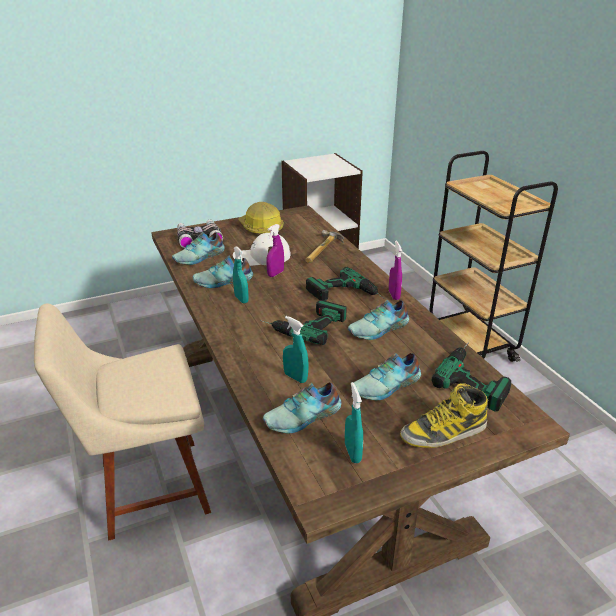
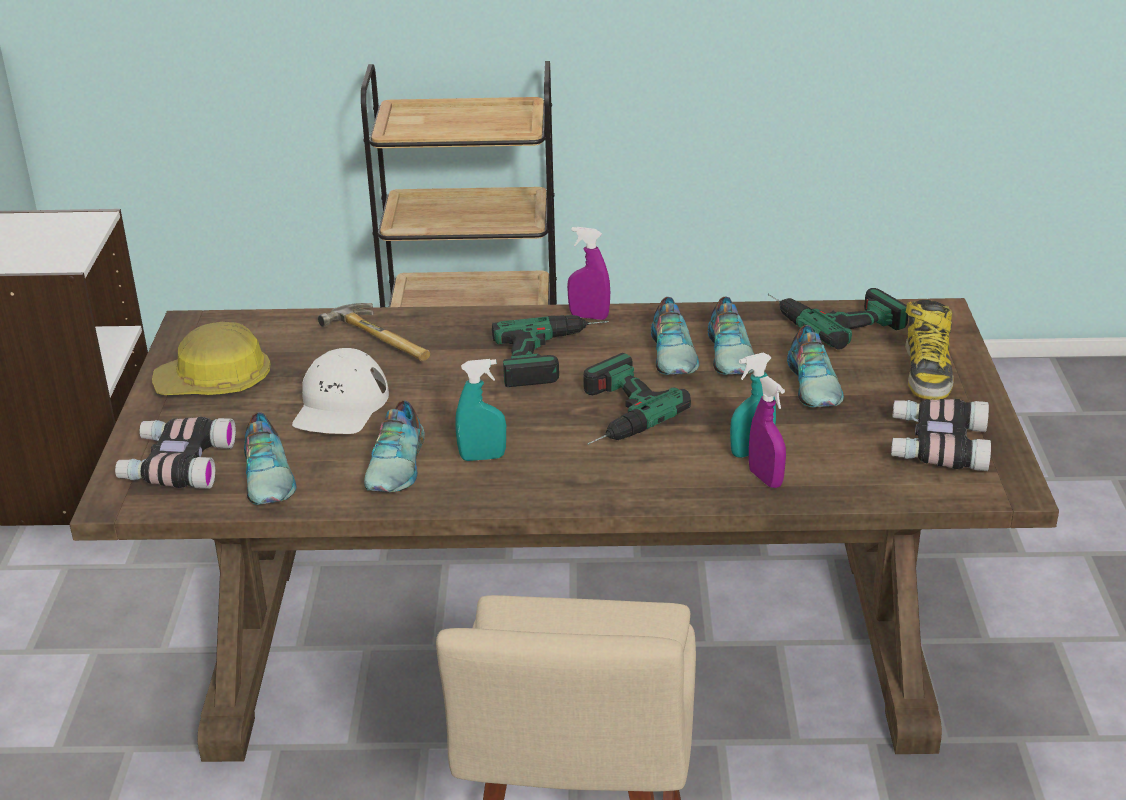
camera: 65 degrees left, 0 degrees up
shoe [263,382,342,434] -> shoe moved to [708,297,755,375]
purple spray bottle [266,224,284,277] -> purple spray bottle moved to [749,376,786,488]
turquoise spray bottle [345,382,363,463] -> binoculars [891,399,991,471]

